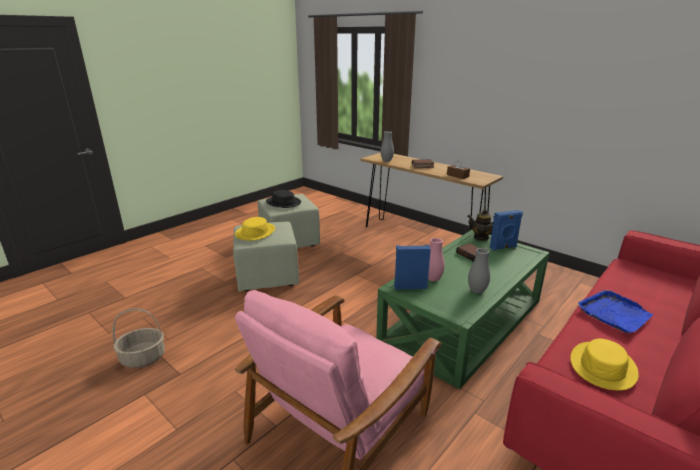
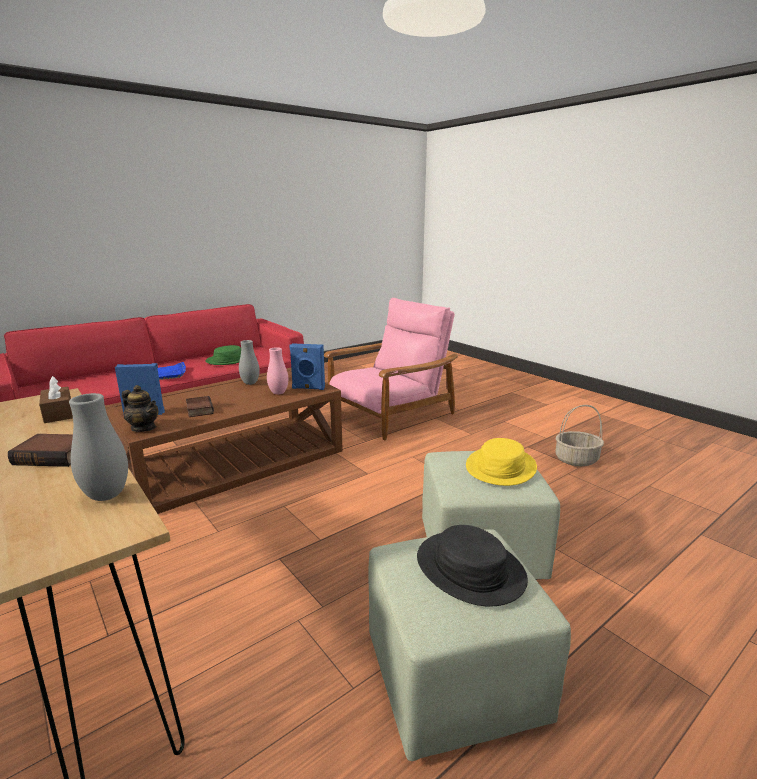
camera: 170 degrees left, 5 degrees down
green coffee table [376,230,549,389] -> brown coffee table [105,368,343,514]
yellow hat [570,338,639,391] -> green hat [205,345,241,365]

